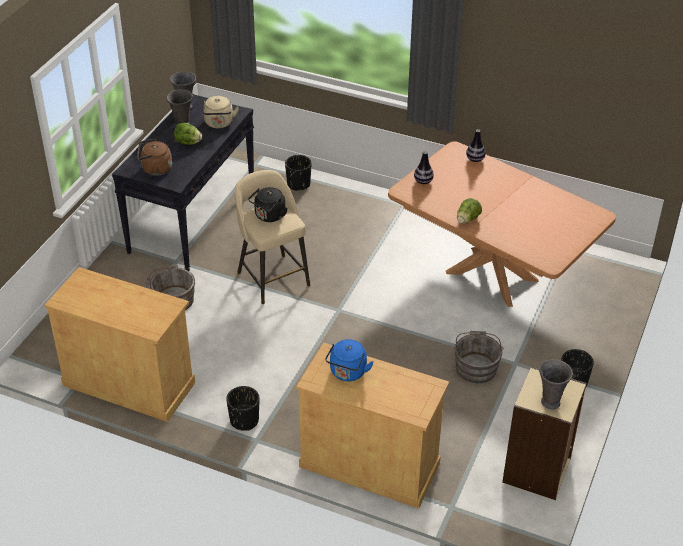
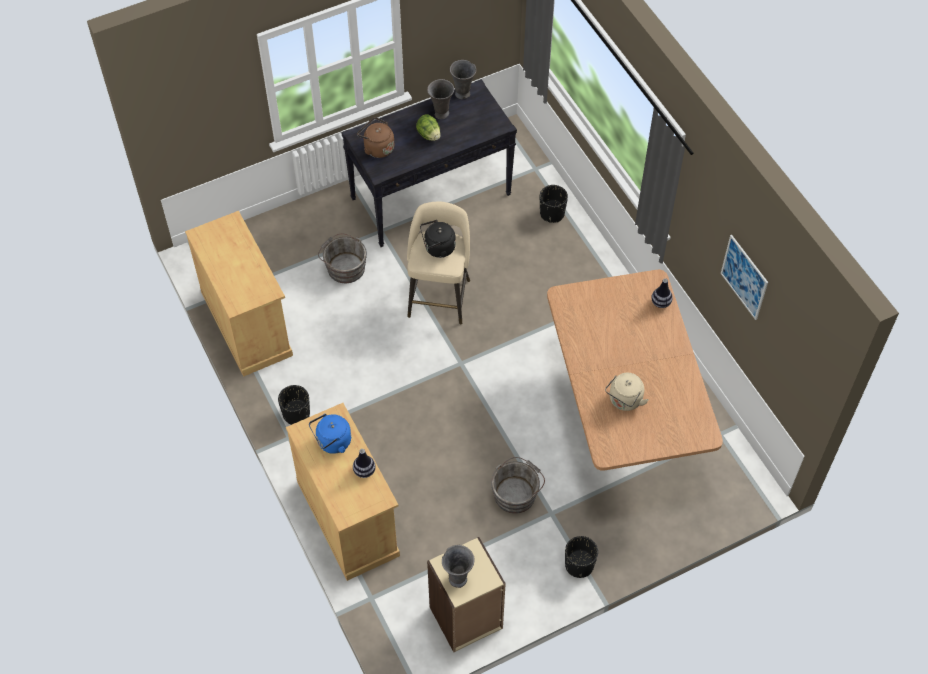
camera: 40 degrees right, 15 degrees up
beige kettle [203,96,239,128] -> beige kettle moved to [605,373,649,411]
vase [414,151,434,184] -> vase moved to [353,449,376,478]
lettuce [457,198,482,223] -> none
none -> picture [721,235,768,320]

